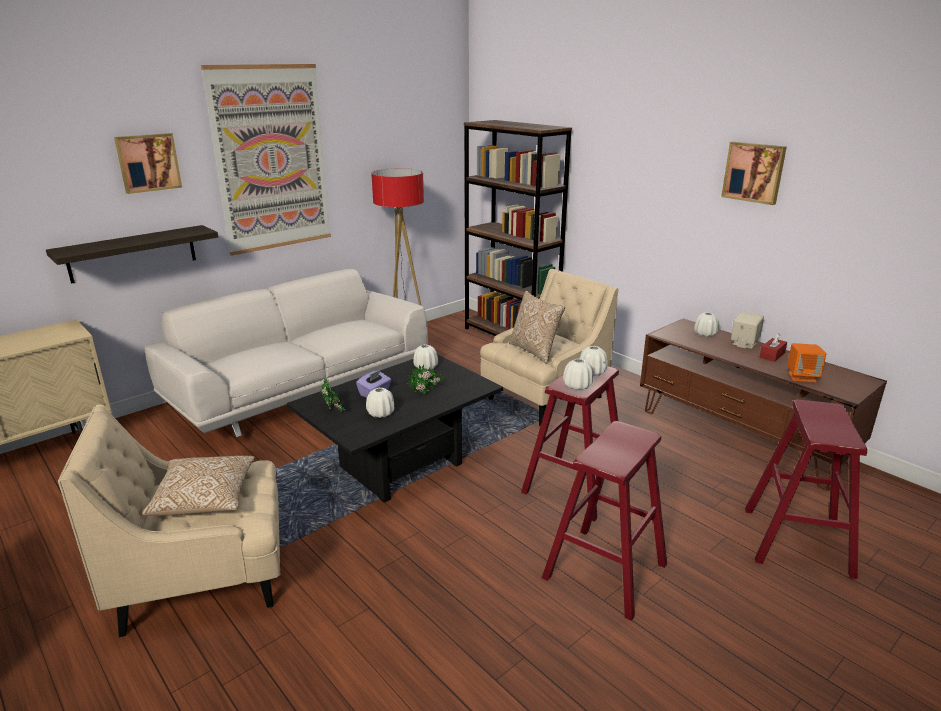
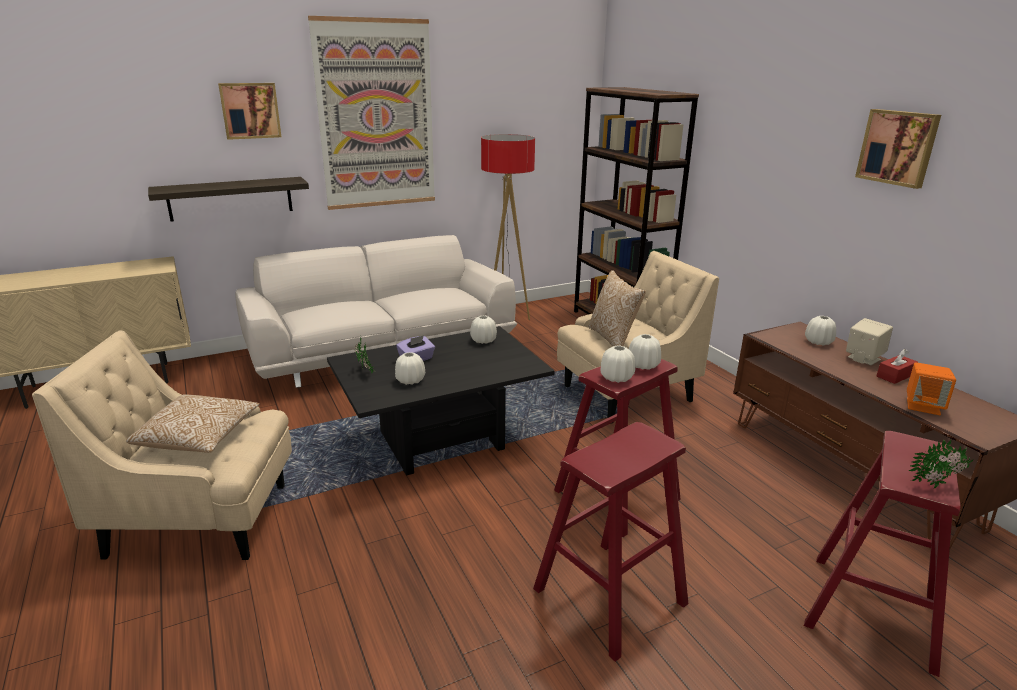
camera: 15 degrees right, 0 degrees up
potted plant [408,365,444,395] -> potted plant moved to [909,439,974,488]

